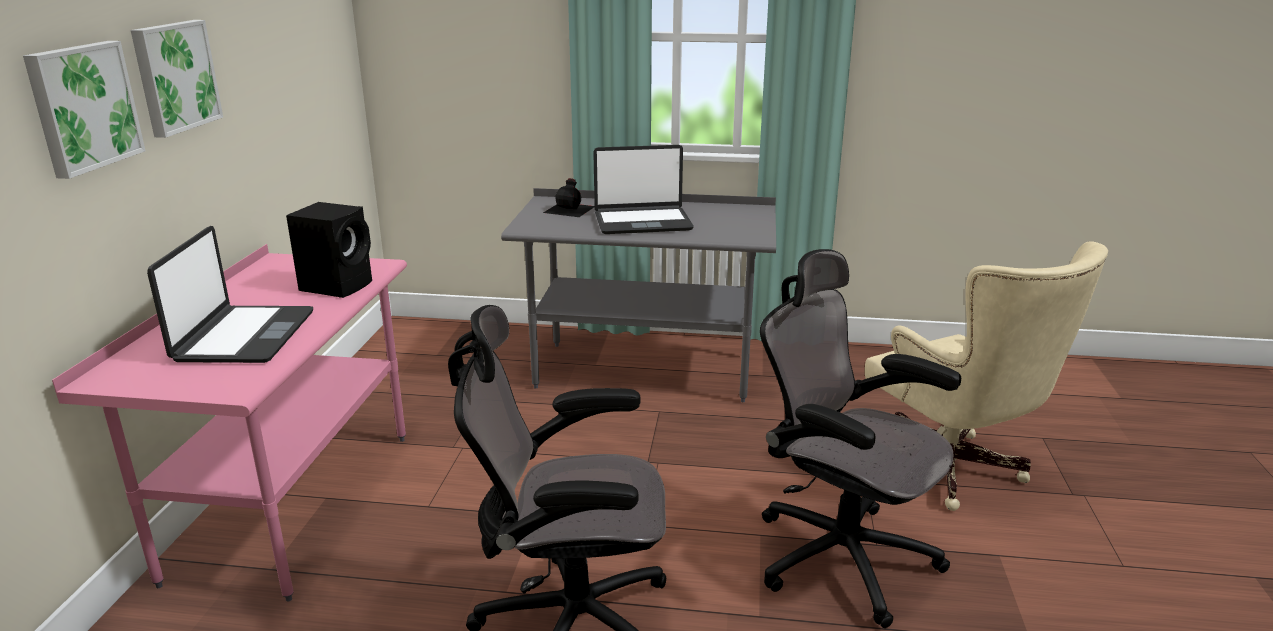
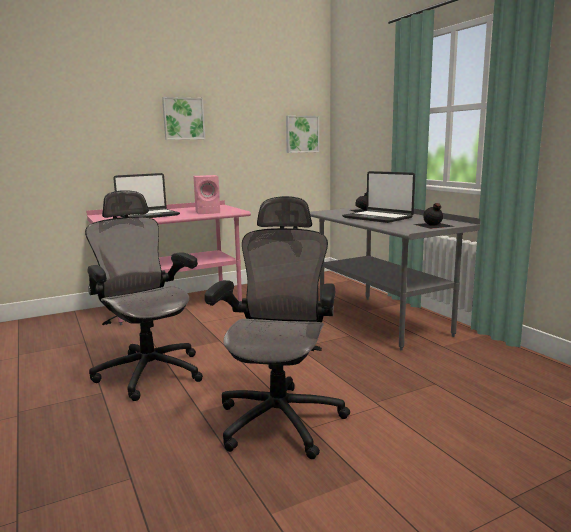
camera: 55 degrees right, 10 degrees down
picture [23,41,146,179] -> picture moved to [286,116,319,153]
black speaker [286,202,372,298] -> pink speaker [193,175,220,214]
beige office chair [865,241,1108,511] -> none
none -> black bottle [413,203,454,229]

